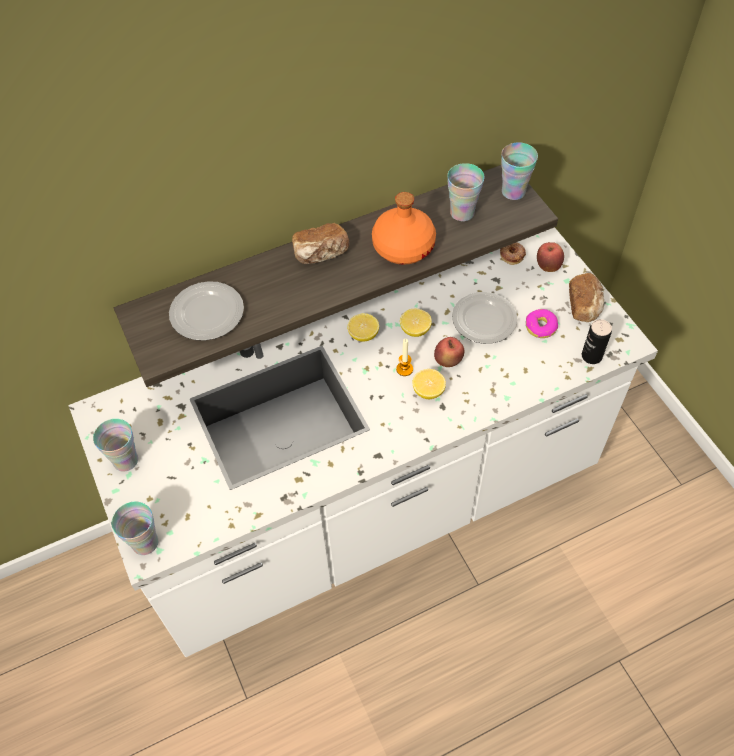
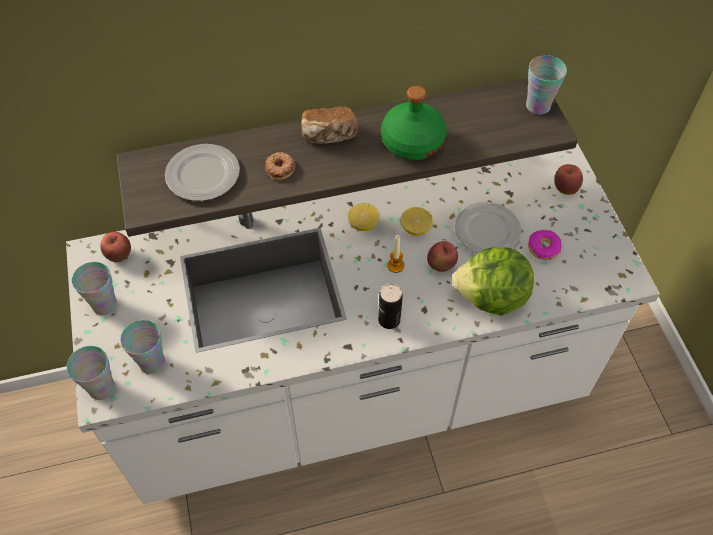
camera: 10 degrees right, 0 degrees up
orange bottle [372,192,436,265] -> green bottle [381,86,447,160]
lemon [412,369,446,399] -> none
cup [447,163,484,221] -> cup moved to [120,320,165,374]
donut [500,242,526,265] -> donut moved to [265,152,296,180]
bread [569,273,604,322] -> none
can [582,319,612,364] -> can moved to [378,284,403,329]
none -> apple [100,232,131,262]
none -> lettuce [452,247,534,316]

